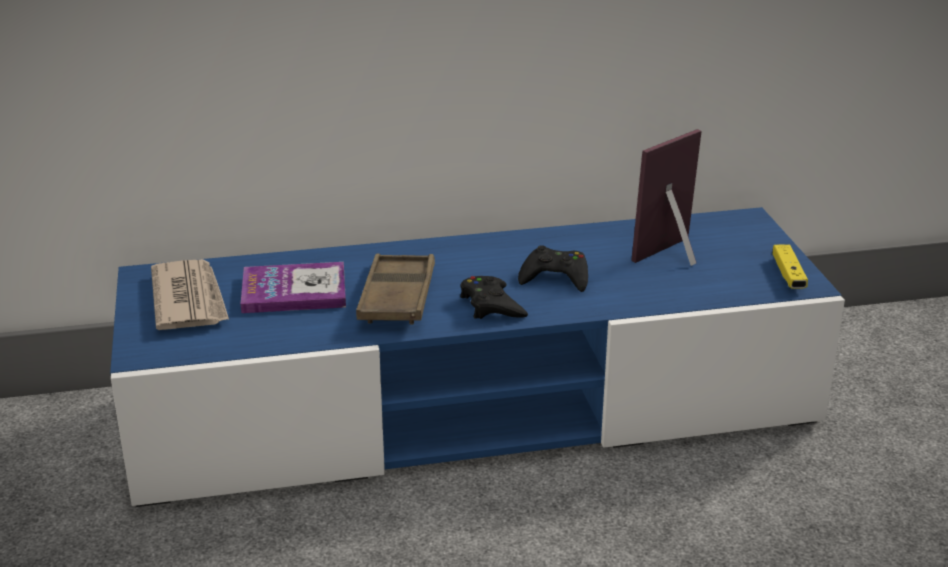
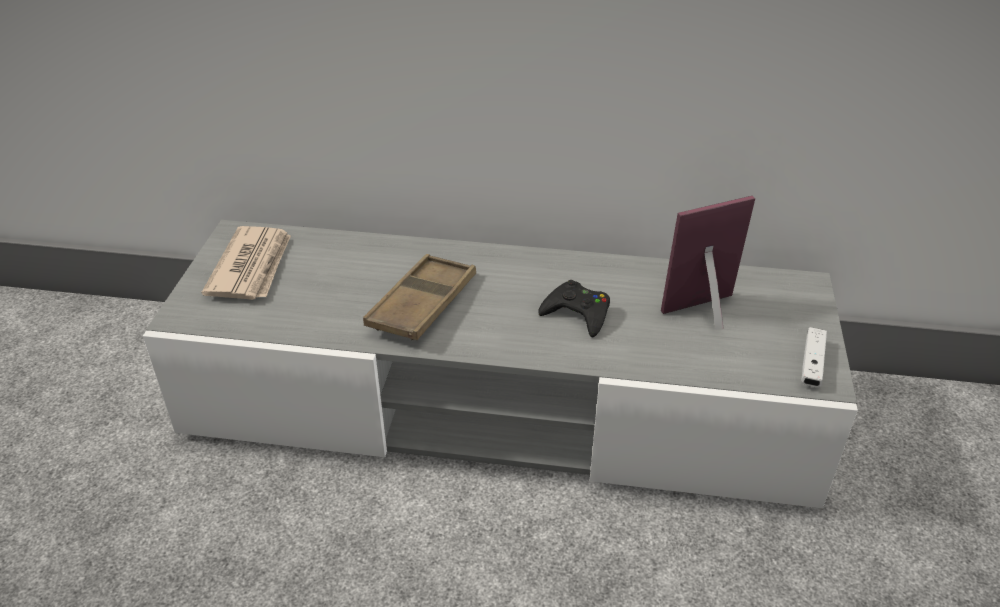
camera: 20 degrees right, 10 degrees up
blue tv stand [110,207,845,507] -> grey tv stand [143,220,858,508]
book [241,262,346,313] -> none
black game controller [460,276,528,319] -> none
yellow game controller [772,244,808,289] -> white game controller [801,327,827,387]

